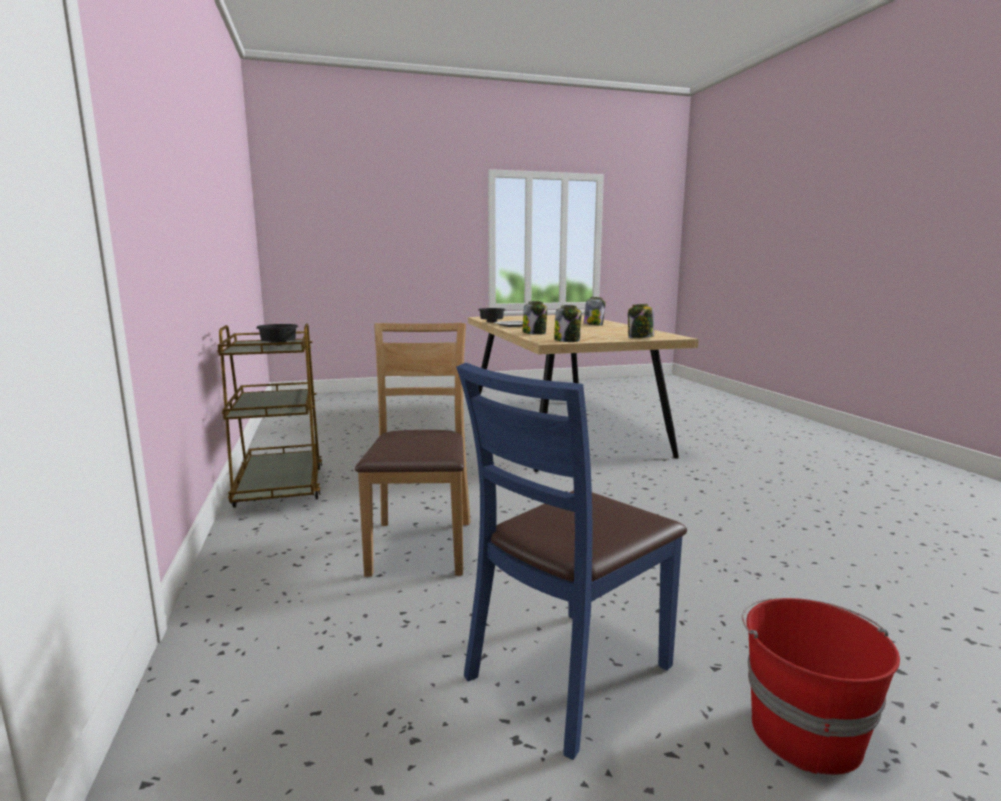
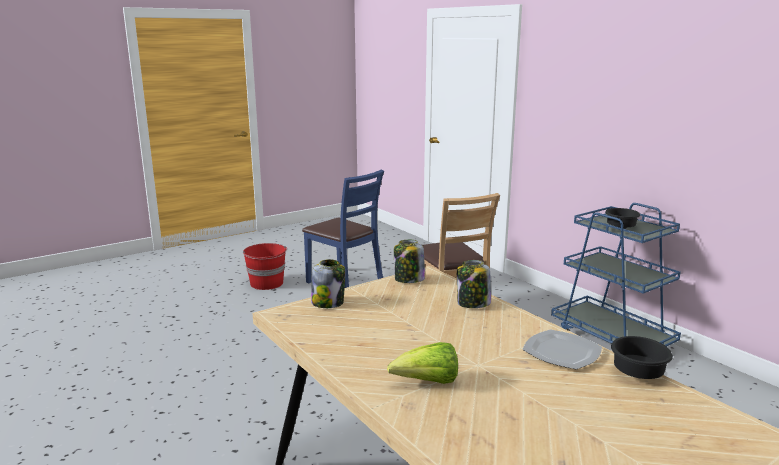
camera: 160 degrees right, 5 degrees up
brown cart [217,323,322,508] -> blue cart [551,203,681,347]
blue chair [456,363,687,760] -> blue chair turned 105 degrees clockwise [302,170,384,288]
jar [583,297,605,325] -> lettuce [387,342,458,384]

